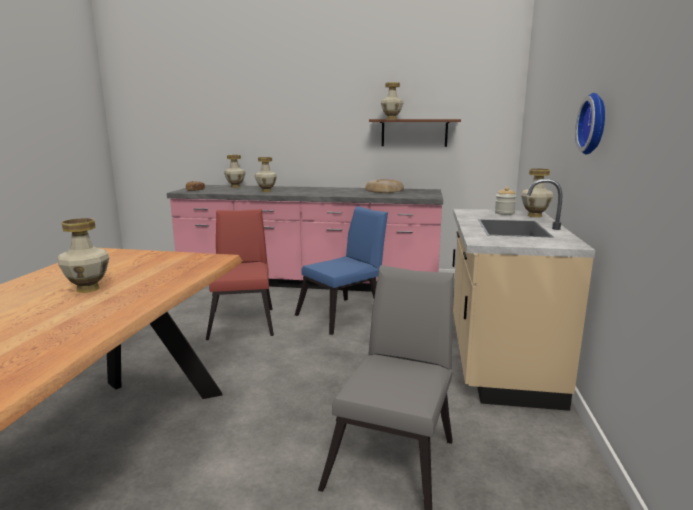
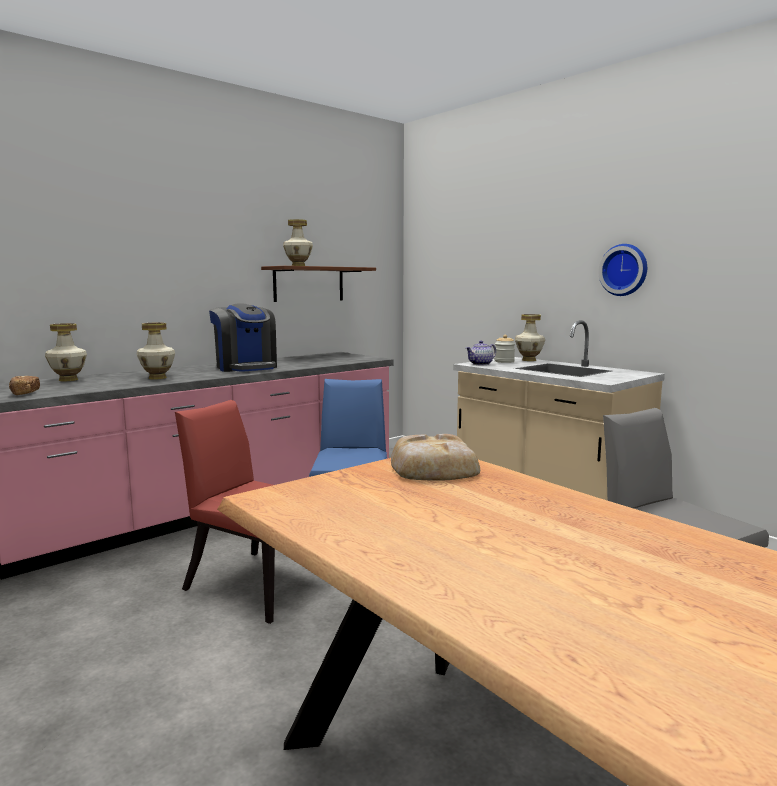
camera: 50 degrees left, 5 degrees down
vase [58,218,109,293] -> none
bread [365,179,404,193] -> bread moved to [391,434,480,480]
none -> coffee machine [209,303,277,372]
none -> teapot [466,341,496,365]

